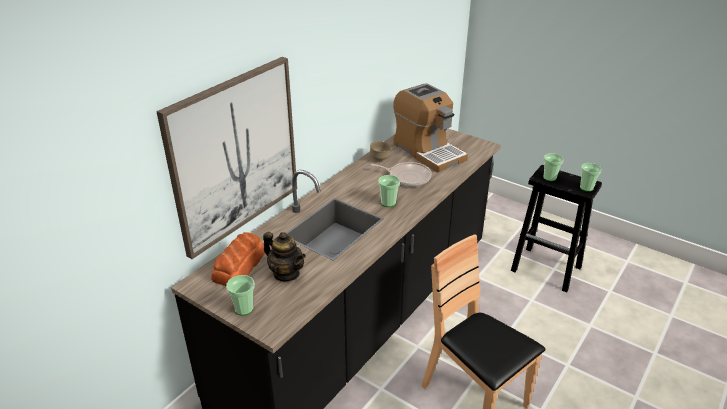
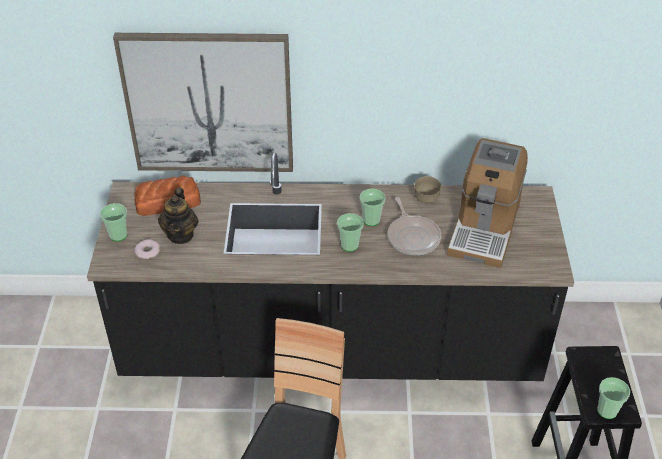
camera: 55 degrees right, 10 degrees up
cup [543,153,564,181] -> cup moved to [359,189,386,226]
none -> donut [134,239,160,259]

